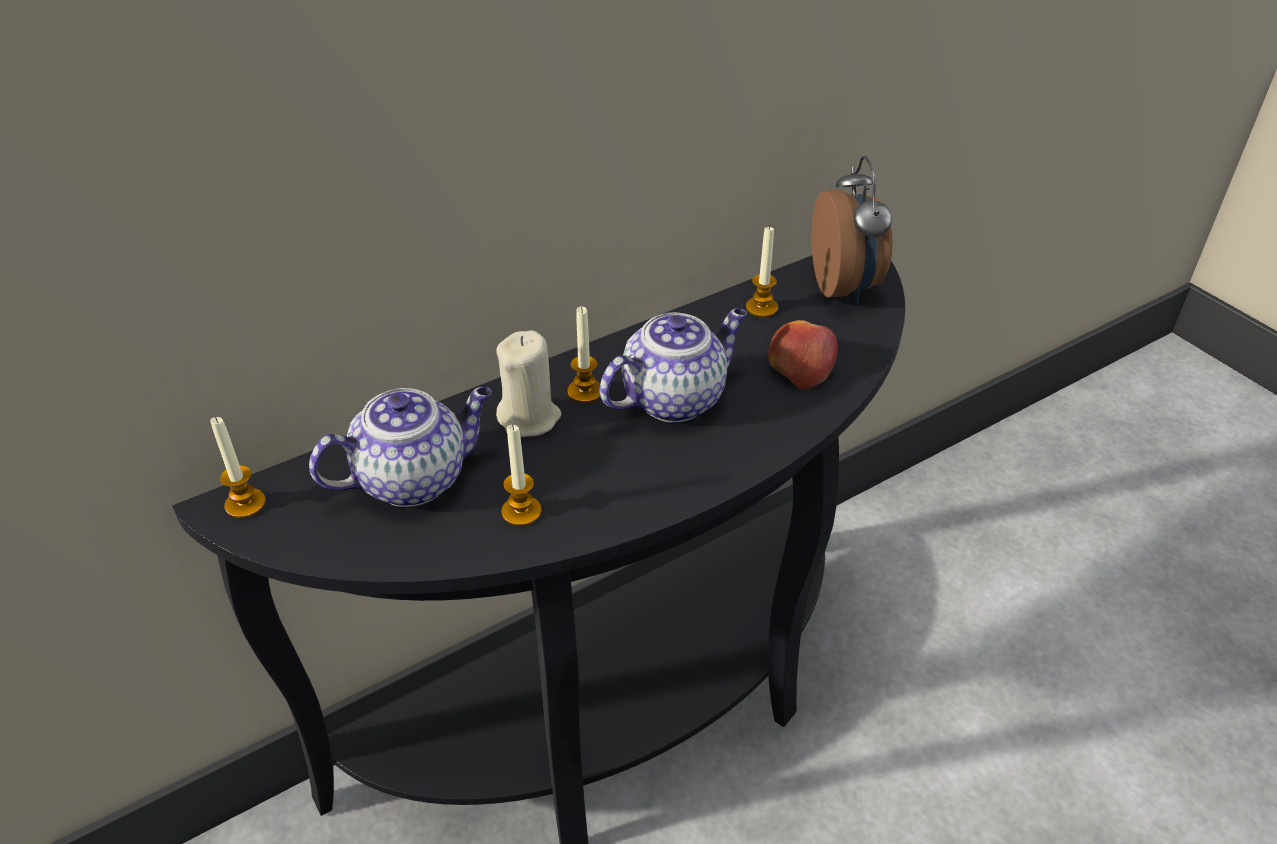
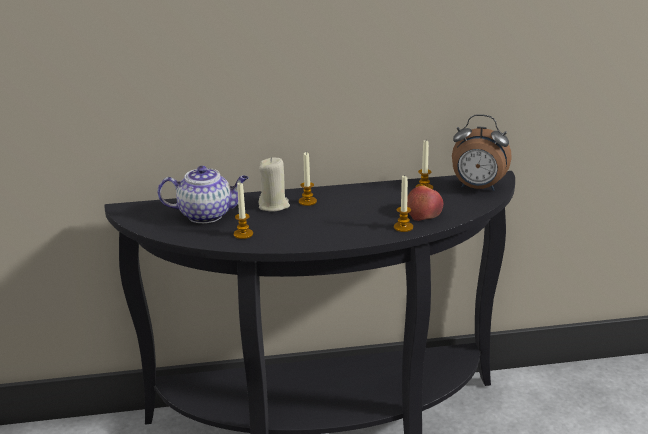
camera: 25 degrees right, 15 degrees down
candle [210,417,266,518] -> candle moved to [394,176,413,232]
teapot [600,308,747,423] -> none
alarm clock [812,156,893,303] -> alarm clock turned 90 degrees clockwise [452,114,512,191]

